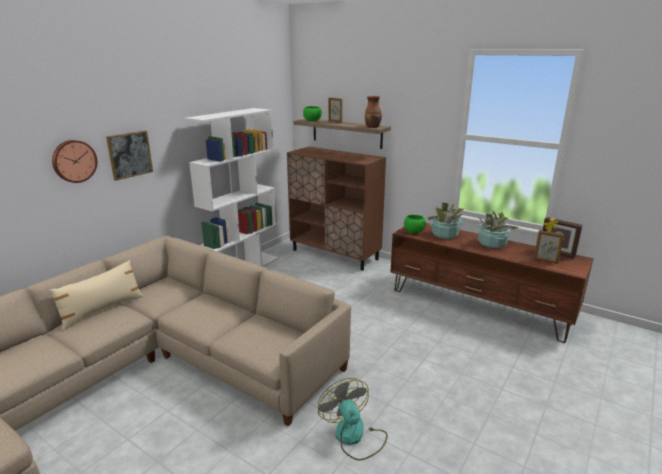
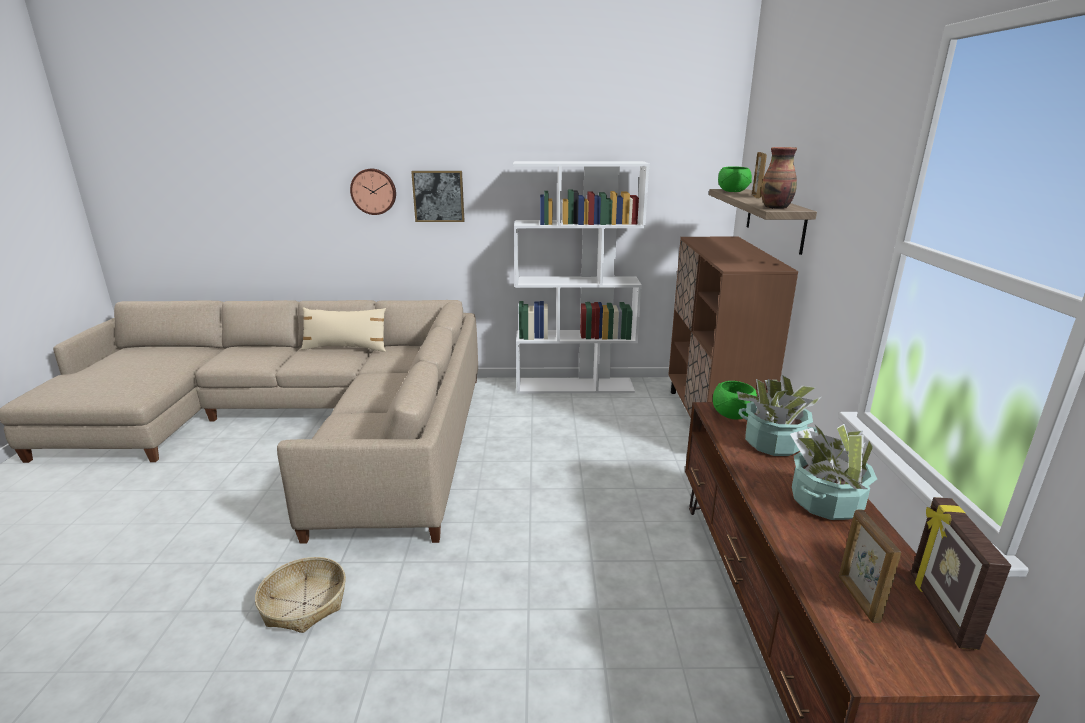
camera: 55 degrees right, 0 degrees up
fan [318,378,388,461] -> basket [255,557,346,633]

